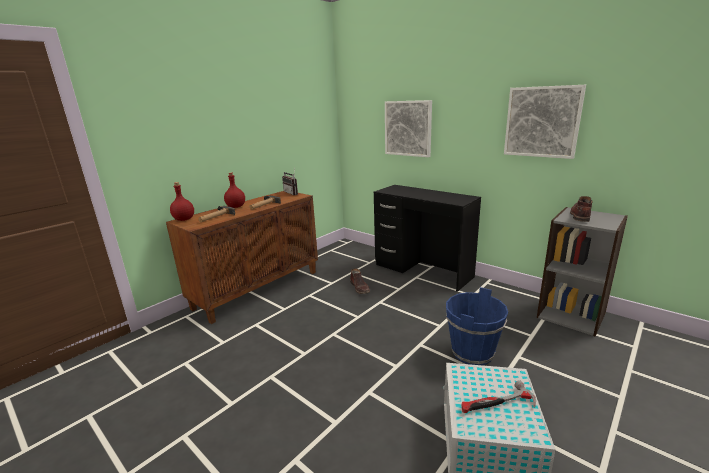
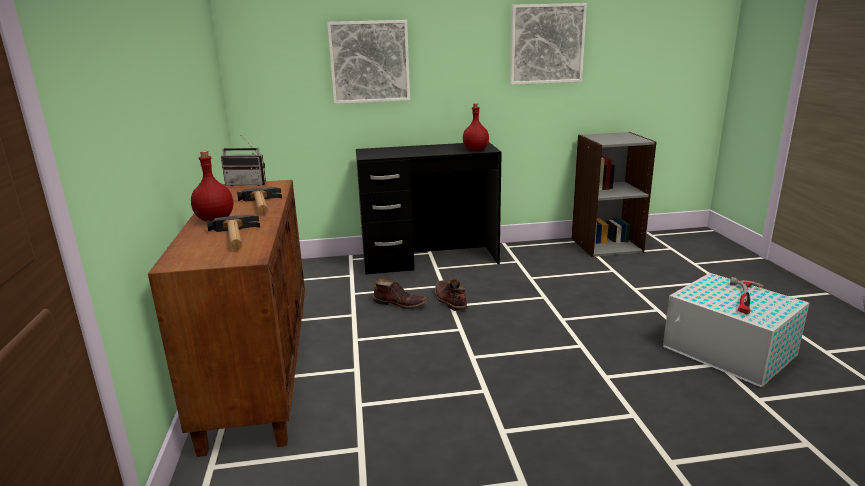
camera: 50 degrees left, 0 degrees up
red bottle [170,182,194,221] -> red bottle moved to [463,103,489,151]
blue bucket [446,287,508,365] -> none
brown boot [570,196,593,222] -> brown boot moved to [435,279,467,311]

